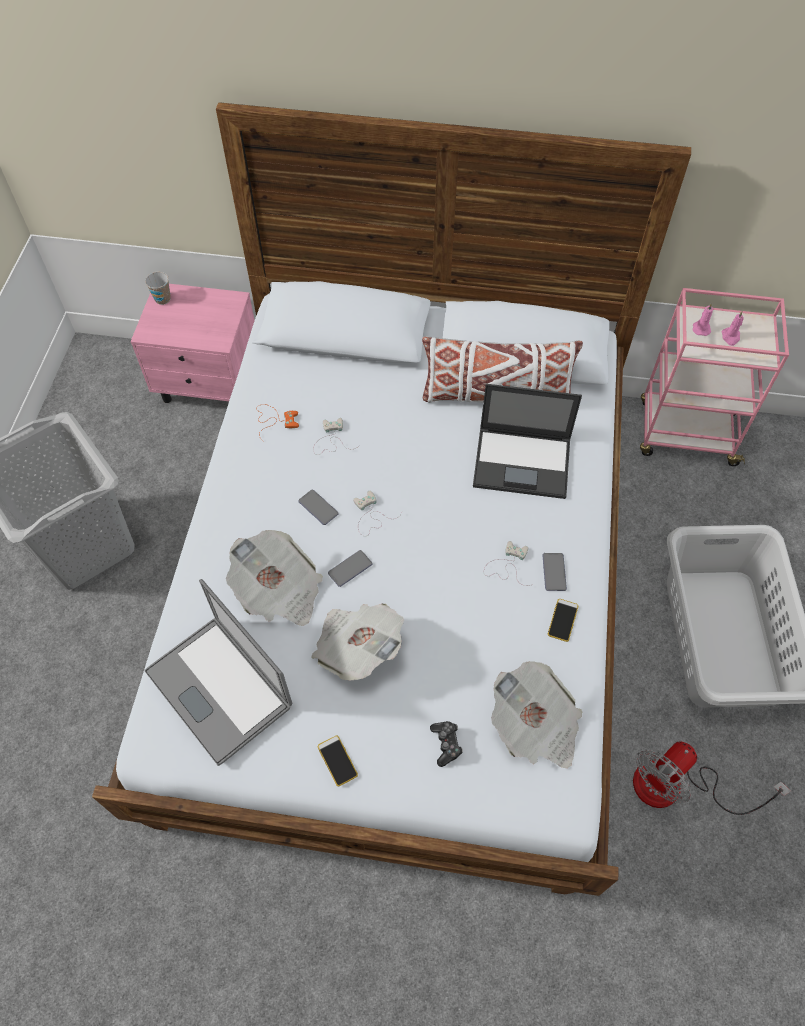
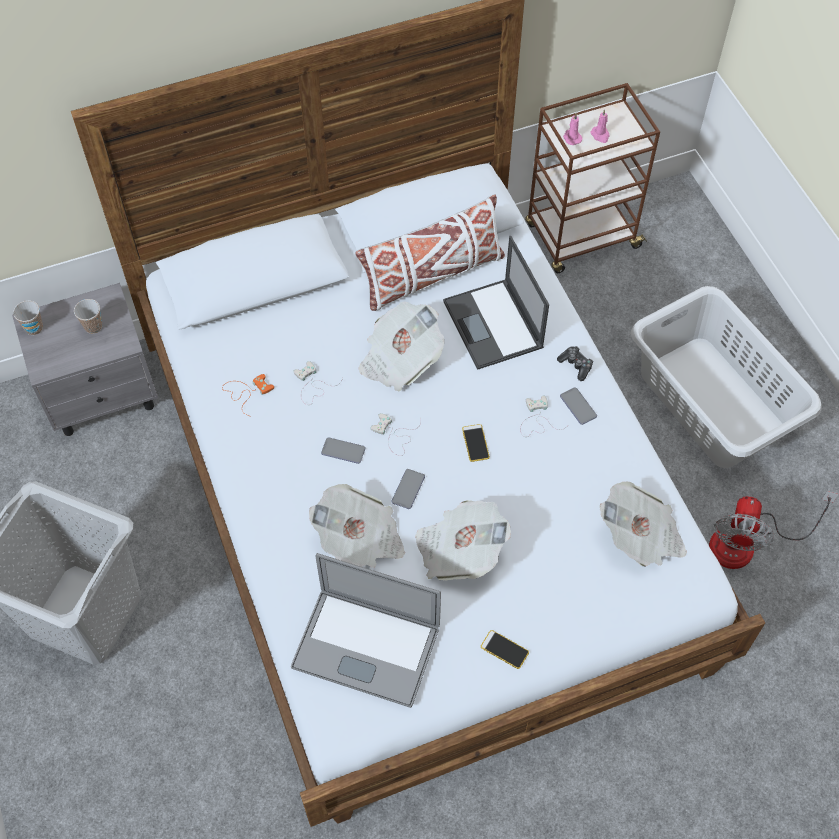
camera: 30 degrees left, 0 degrees up
pink nightstand [131,284,255,403] -> grey nightstand [12,283,158,436]
game controller [430,721,463,767] -> game controller moved to [557,346,593,381]
laptop [473,384,582,499] -> laptop turned 90 degrees clockwise [443,236,549,370]
phone [548,599,578,642] -> phone moved to [462,424,490,462]
pink cart [640,288,789,466] -> brown cart [525,83,660,273]
none -> cup [74,299,102,334]
none -> newspaper [359,301,444,391]

